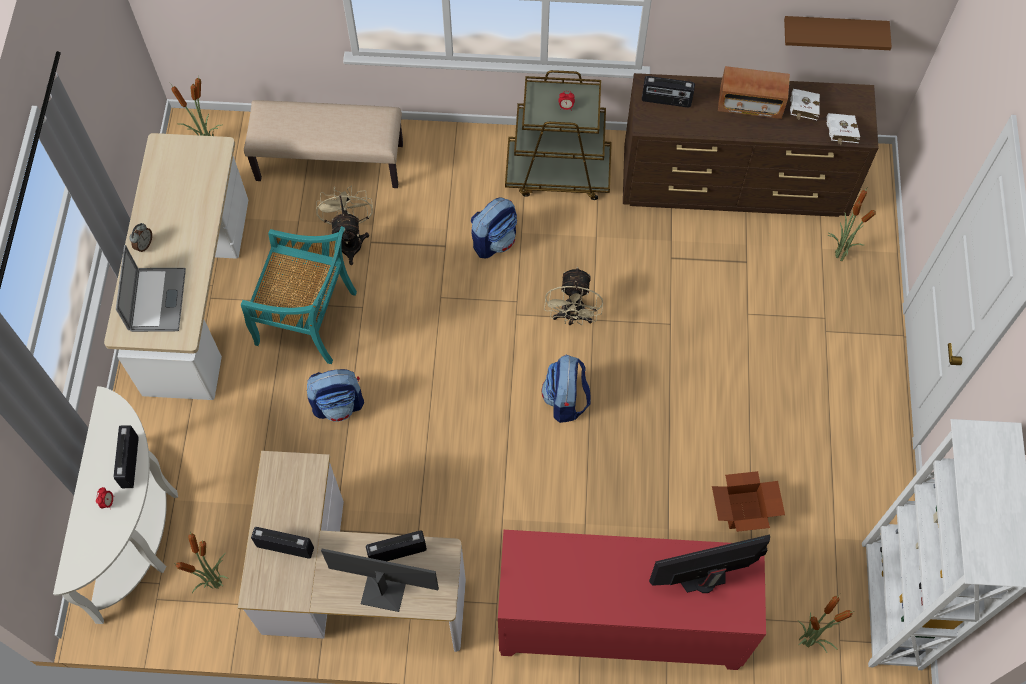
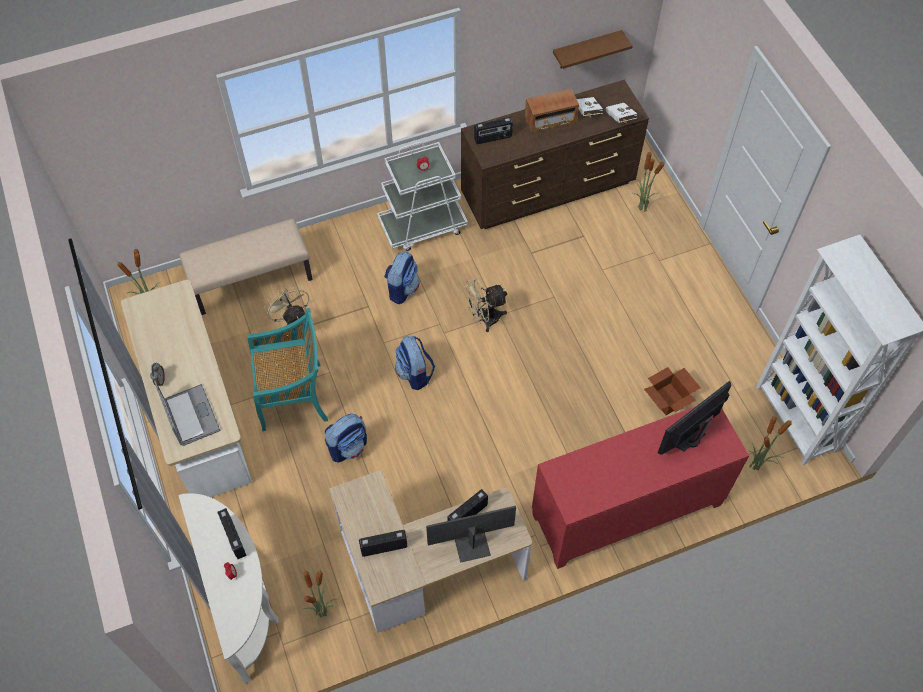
camera: 25 degrees left, 5 degrees down
brown cart [505,70,612,200] -> white cart [377,142,468,251]
backpack [542,355,591,423] -> backpack moved to [395,336,435,390]
beige fan [544,267,603,325] -> beige fan turned 90 degrees clockwise [464,278,508,332]

